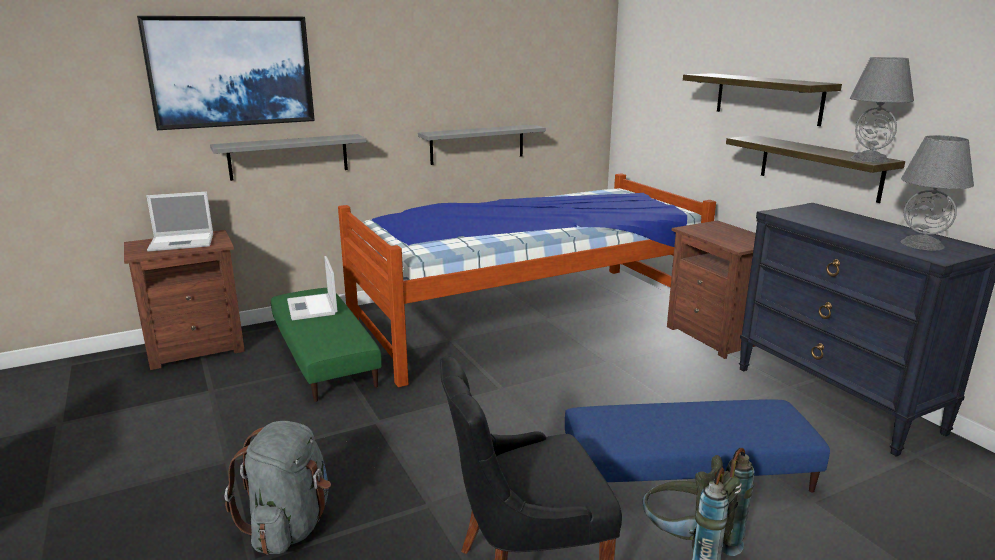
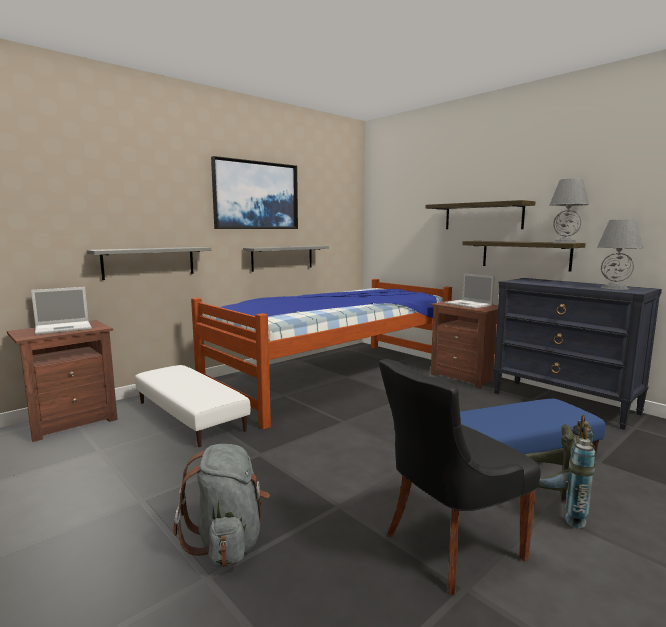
camera: 15 degrees left, 10 degrees down
picture [137,16,315,130] -> picture moved to [211,156,298,229]
green ottoman [271,288,382,402] -> white ottoman [135,365,250,447]
laptop [287,256,338,320] -> laptop moved to [445,273,495,309]

